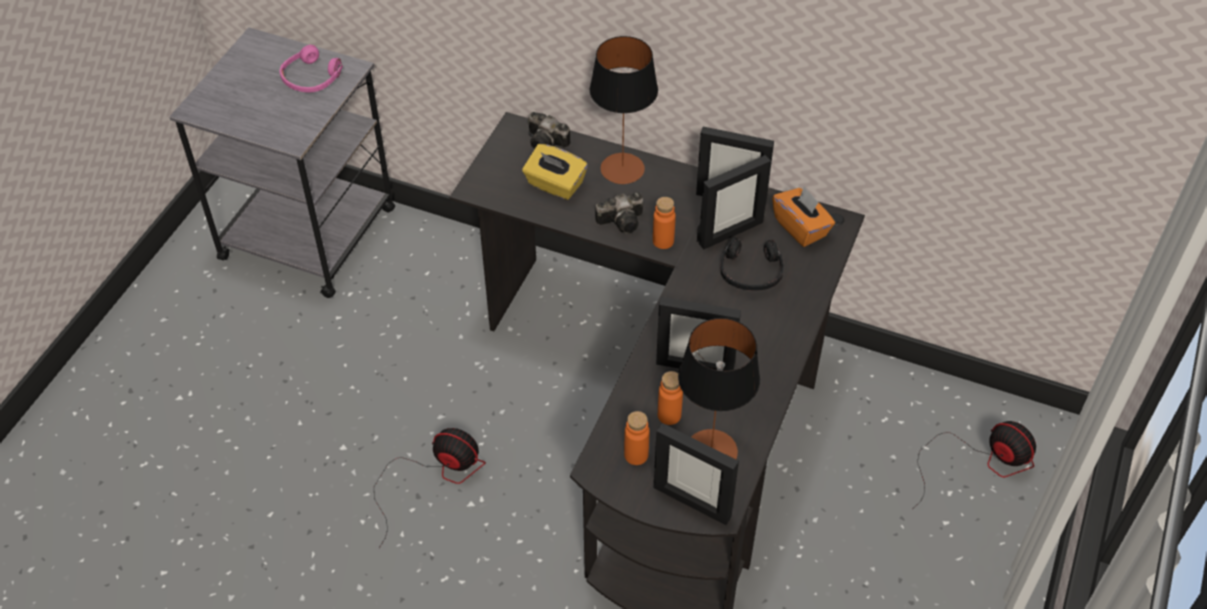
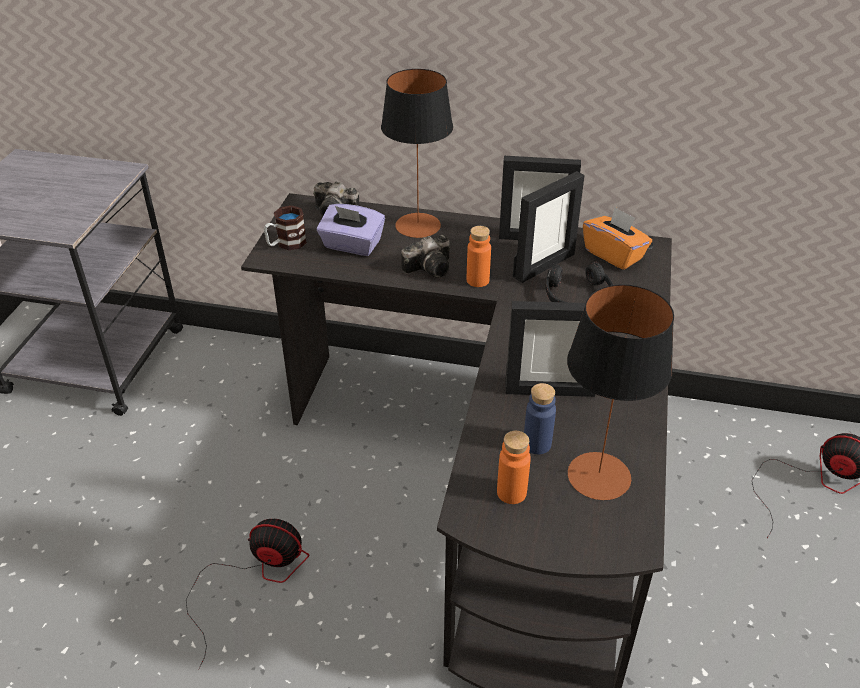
camera: 10 degrees left, 10 degrees down
pink headphones [279,45,343,92] -> none
yellow tissue box [522,144,588,200] -> purple tissue box [317,204,385,256]
picture frame [654,423,739,525] -> none
orange bottle [658,371,683,425] -> blue bottle [524,383,556,454]
none -> mug [264,206,307,250]

